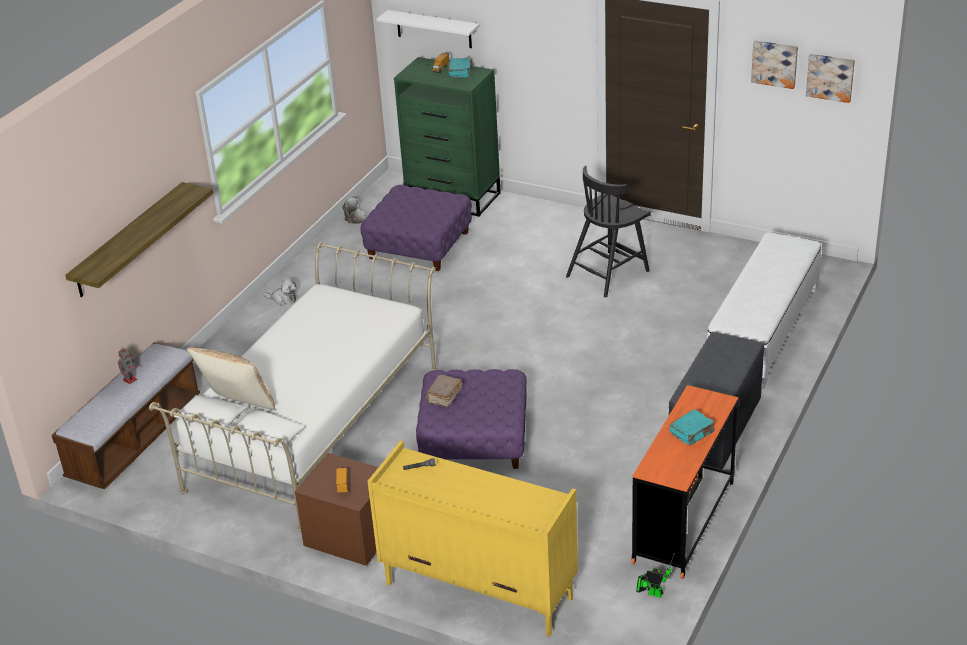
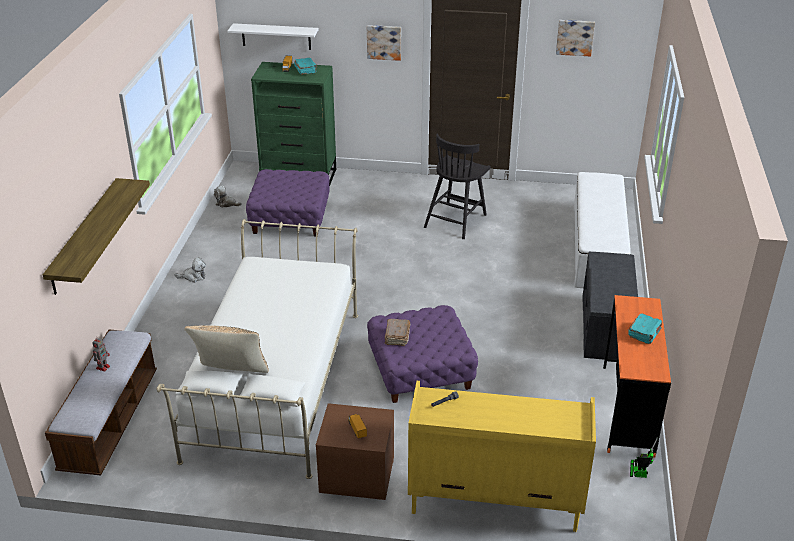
camera: 20 degrees left, 0 degrees up
picture [806,54,855,103] -> picture moved to [367,25,401,61]

